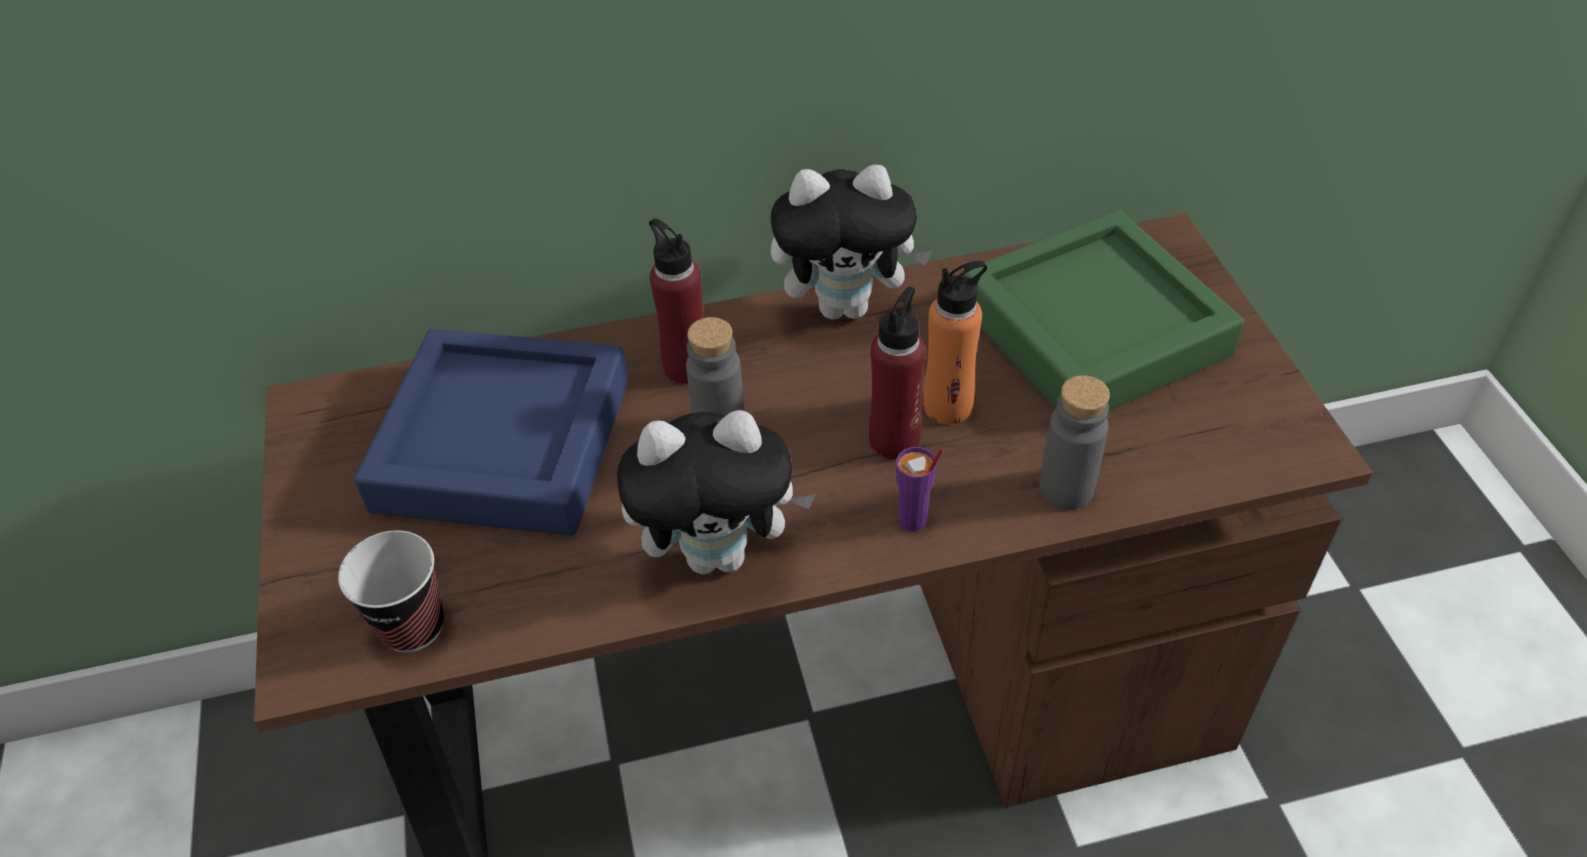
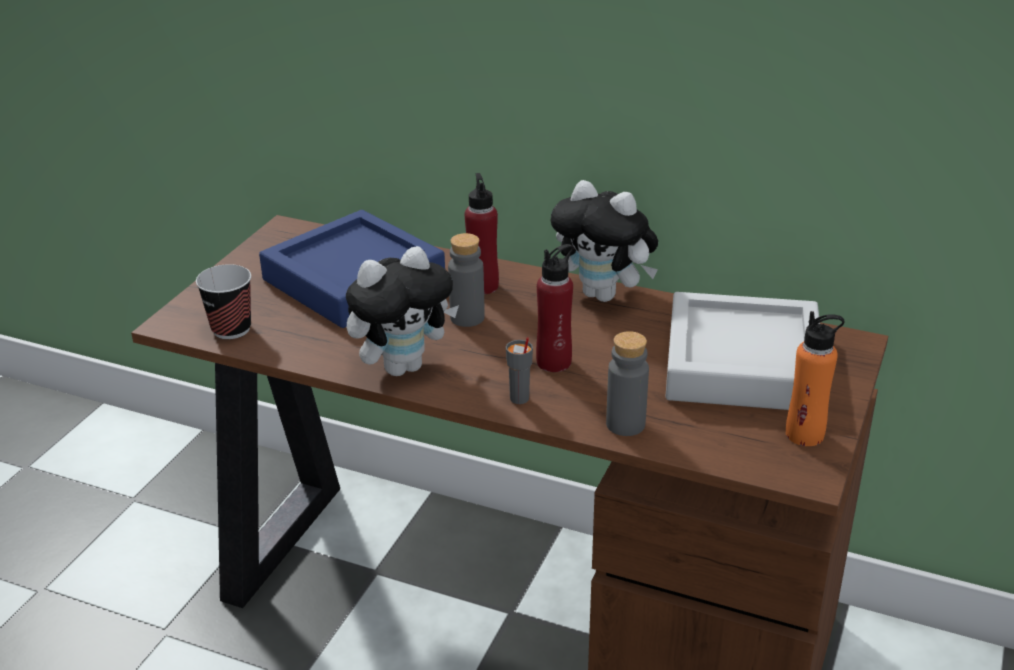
camera: 35 degrees right, 15 degrees down
plush toy [617,410,816,575] -> plush toy turned 60 degrees counterclockwise [346,246,459,376]
purple cup [896,447,943,531] -> grey cup [506,337,533,404]
orange bottle [923,261,987,424] -> orange bottle moved to [786,311,844,446]
green tray [963,210,1244,411] -> grey tray [665,292,820,410]

